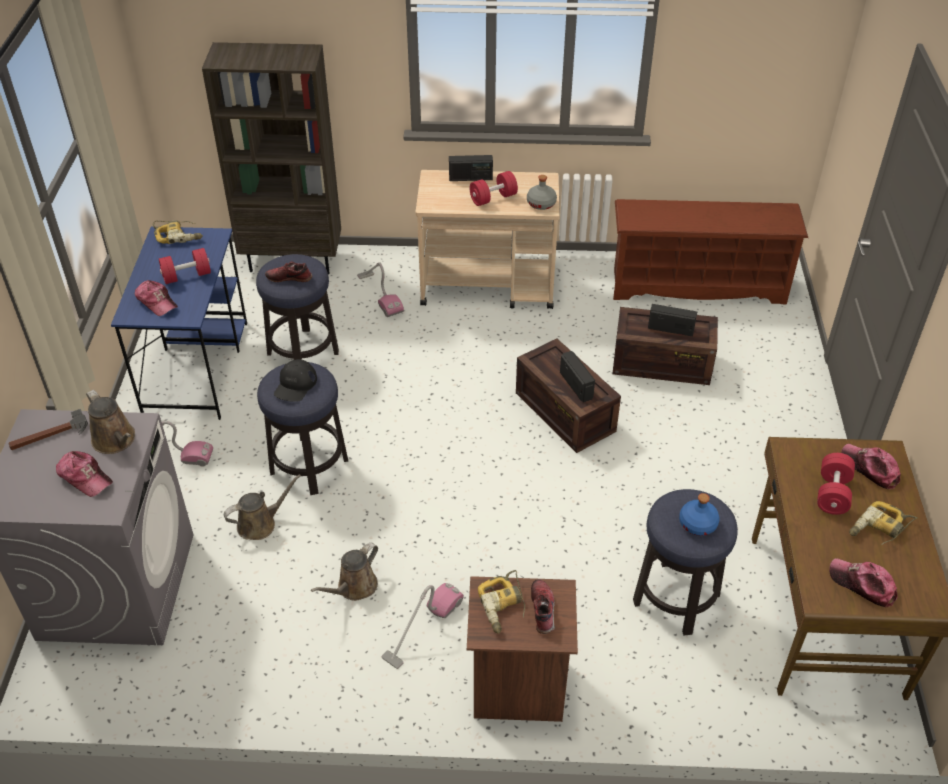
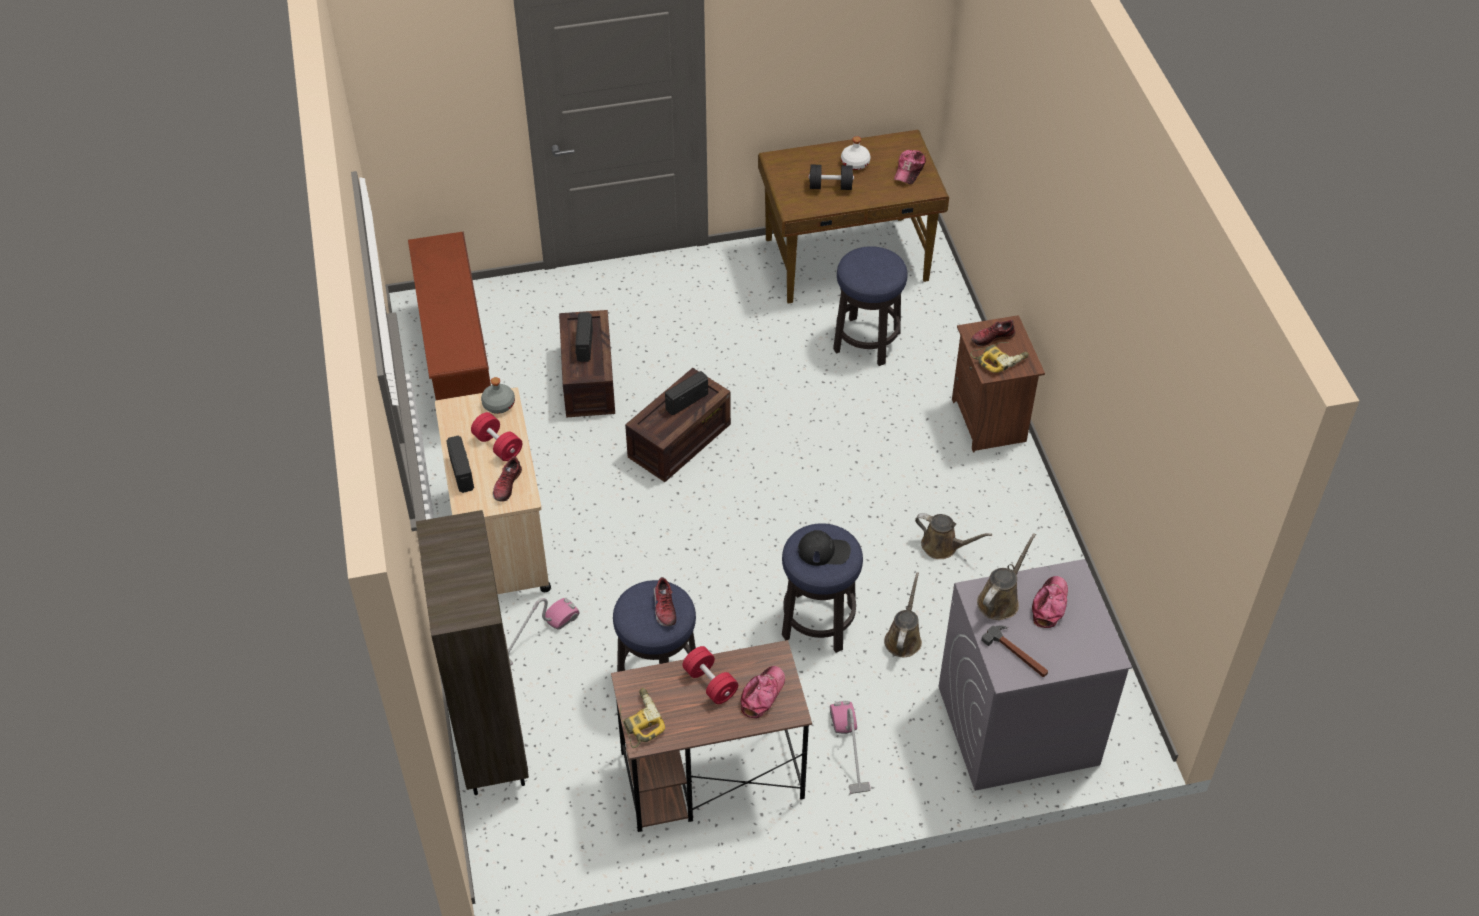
camera: 105 degrees left, 5 degrees up
blue desk [111,227,247,420] -> brown desk [611,640,812,832]
brown watering can [224,474,301,540] -> brown watering can turned 60 degrees clockwise [884,572,922,657]
vacuum cleaner [382,583,464,669] -> none
blue bottle [679,493,720,536] -> none
red dumbbell [817,453,855,515] -> black dumbbell [808,164,854,190]
cap [841,444,901,490] -> none
power drill [849,501,918,545] -> white bottle [841,136,870,170]
none -> shoe [493,456,522,502]

